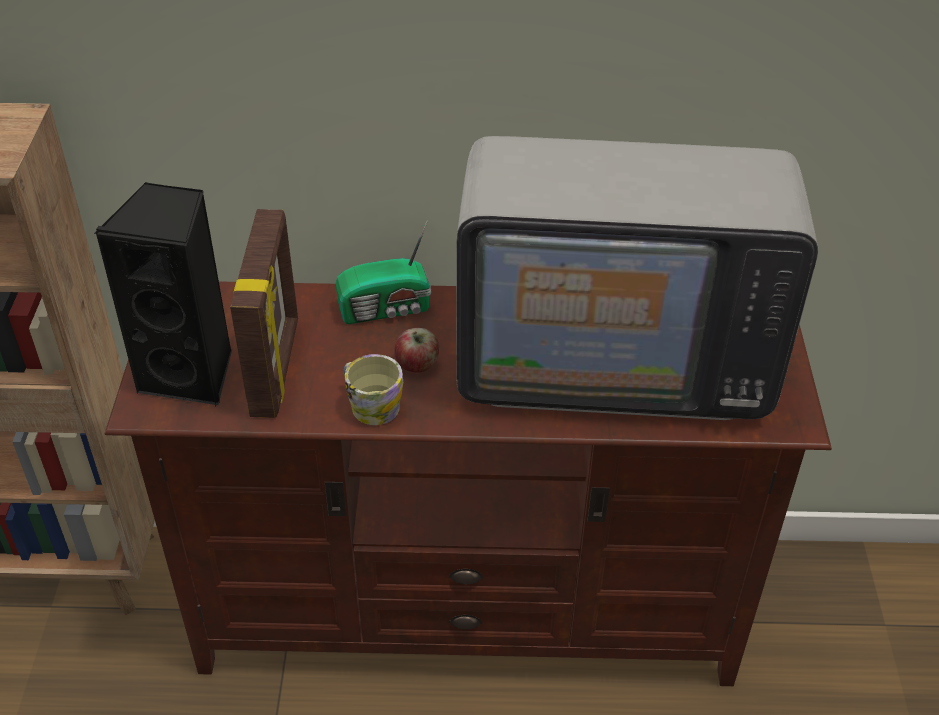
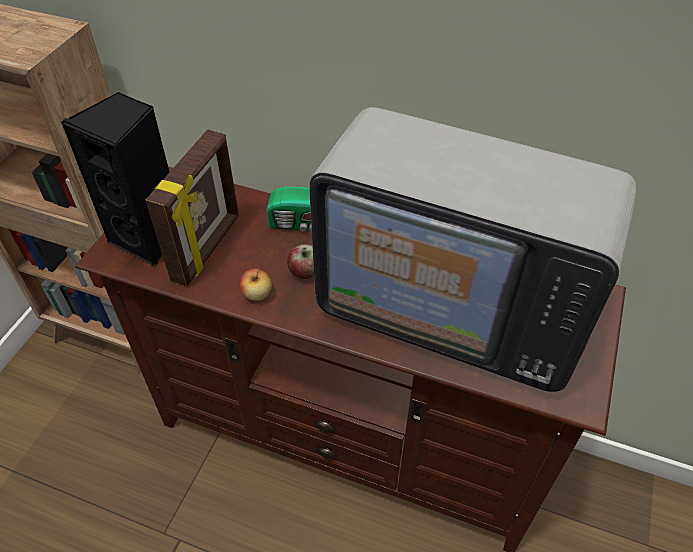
camera: 20 degrees right, 5 degrees up
mug [344,354,403,425] -> apple [240,268,272,301]

